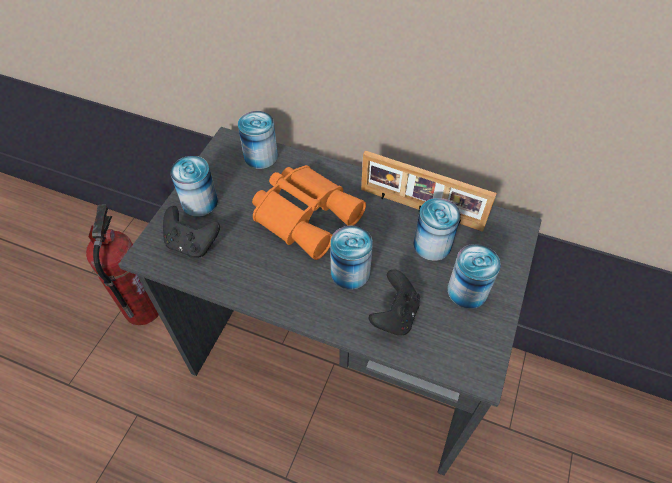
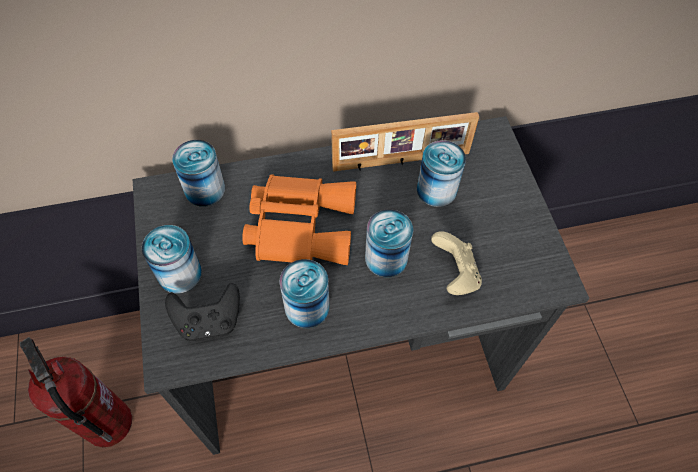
camera: 35 degrees left, 5 degrees up
black game controller [368,270,420,335] -> beige game controller [431,231,482,295]
can [447,244,501,309] -> can moved to [279,259,329,328]

